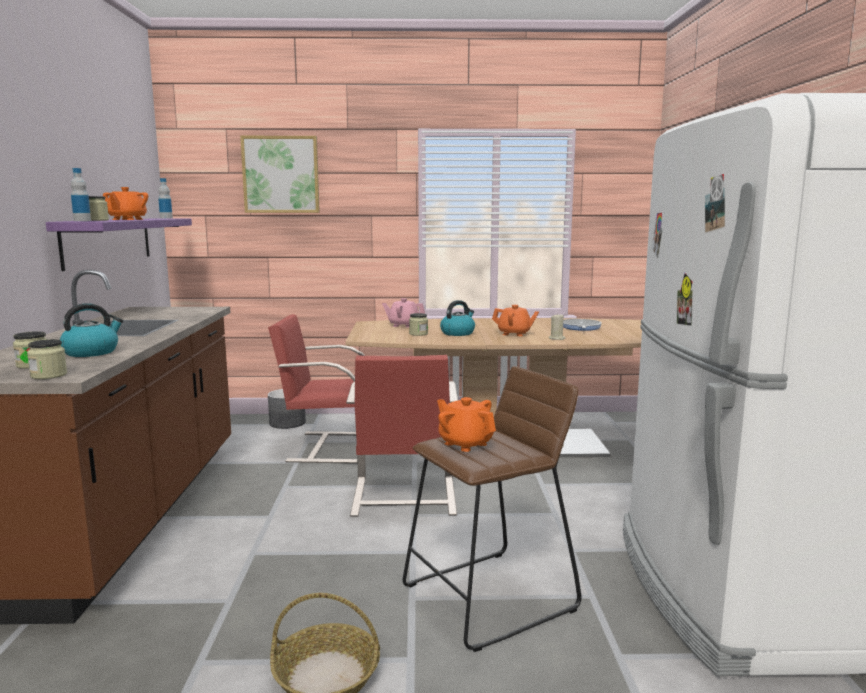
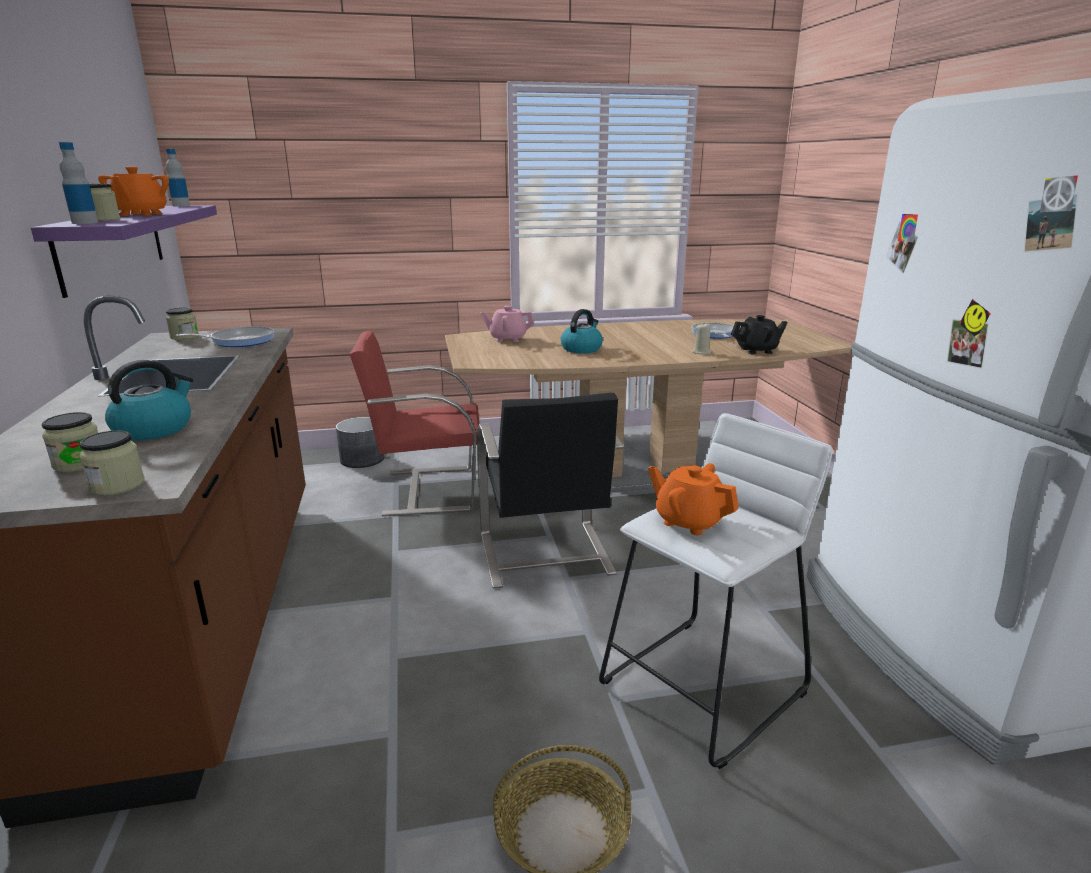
camera: 10 degrees left, 10 degrees up
picture [240,136,320,213] -> none
red chair [346,355,458,517] -> black chair [477,393,624,589]
brown stool [402,366,581,652] -> white stool [599,413,833,769]
jar [409,313,428,336] -> jar moved to [166,308,199,340]
orange teapot [492,305,539,336] -> none
none -> frying pan [176,326,274,347]
none -> black teapot [731,315,788,354]

